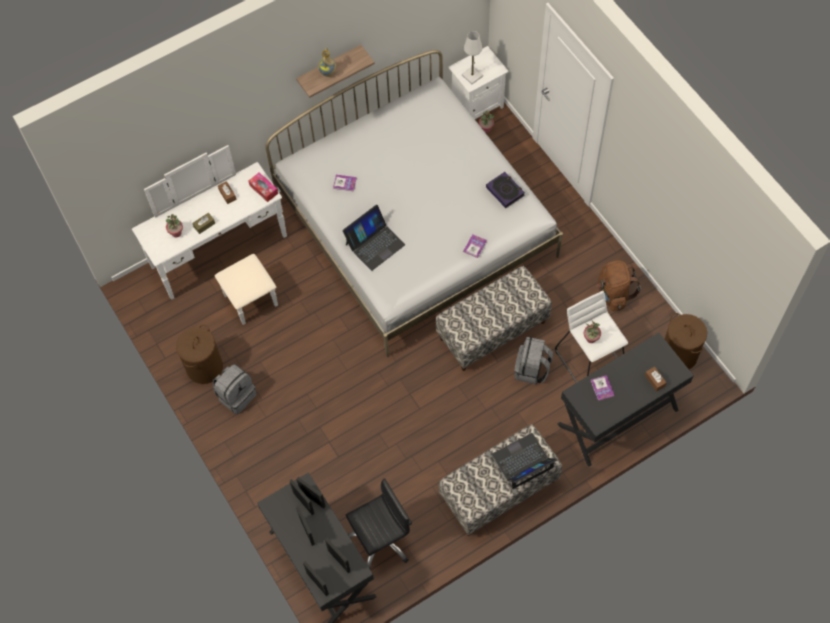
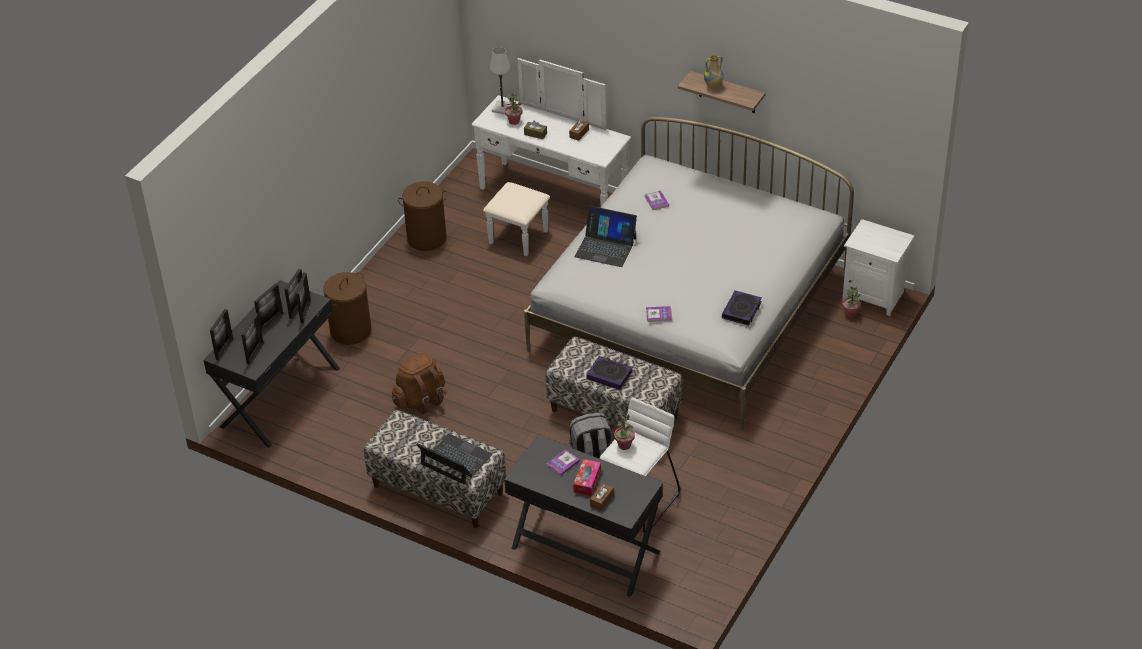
camera: 60 degrees right, 20 degrees down
grey backpack [213,364,257,415] -> none
tissue box [248,172,278,202] -> tissue box moved to [573,459,601,496]
black office chair [346,478,412,569] -> none
white table lamp [462,31,483,84] -> white table lamp moved to [490,47,511,115]
brown backpack [596,261,641,311] -> brown backpack moved to [392,353,445,414]
brown laundry basket [665,313,707,370] -> brown laundry basket moved to [323,272,371,345]
none -> book [586,356,633,390]

